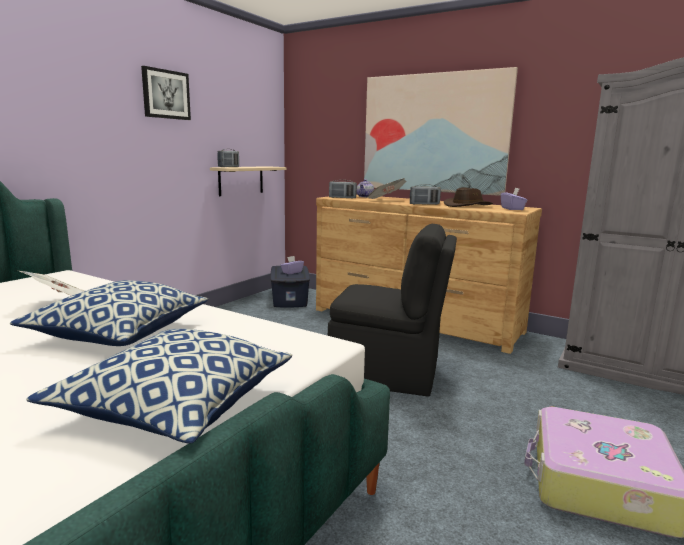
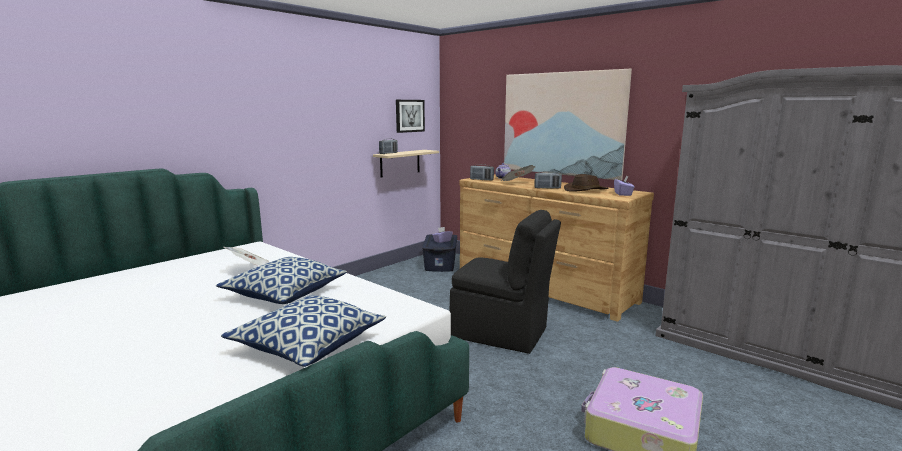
camera: 10 degrees right, 0 degrees up
picture [141,66,191,120] -> picture moved to [396,100,425,133]

